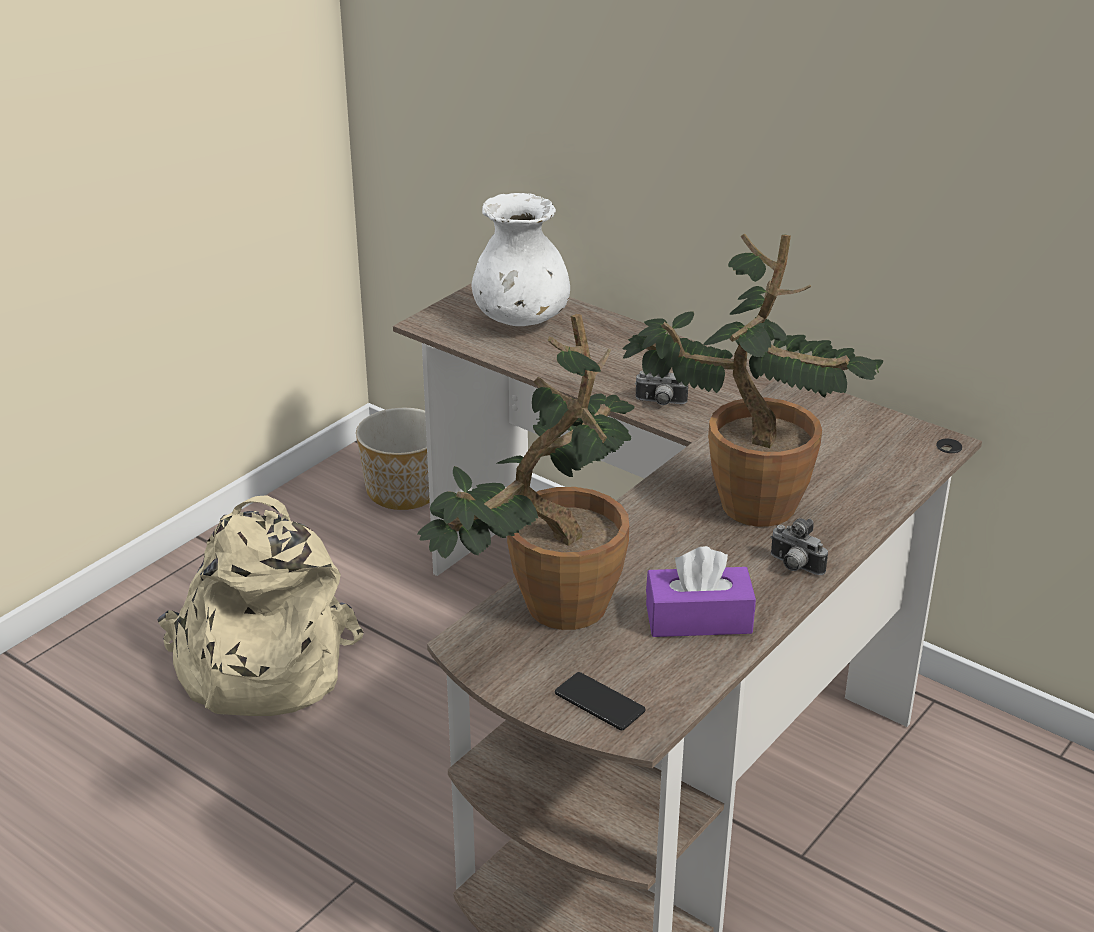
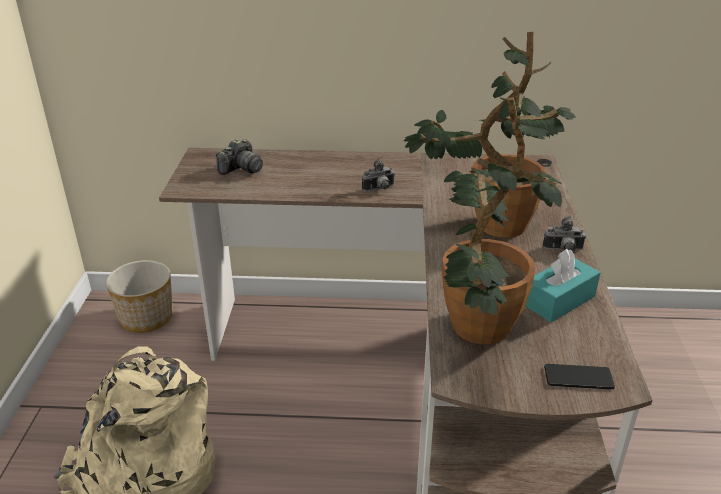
camera: 35 degrees left, 0 degrees up
white vase [472,193,570,326] -> camera [216,139,263,175]
purple tissue box [646,546,756,637] -> turquoise tissue box [525,249,600,322]

